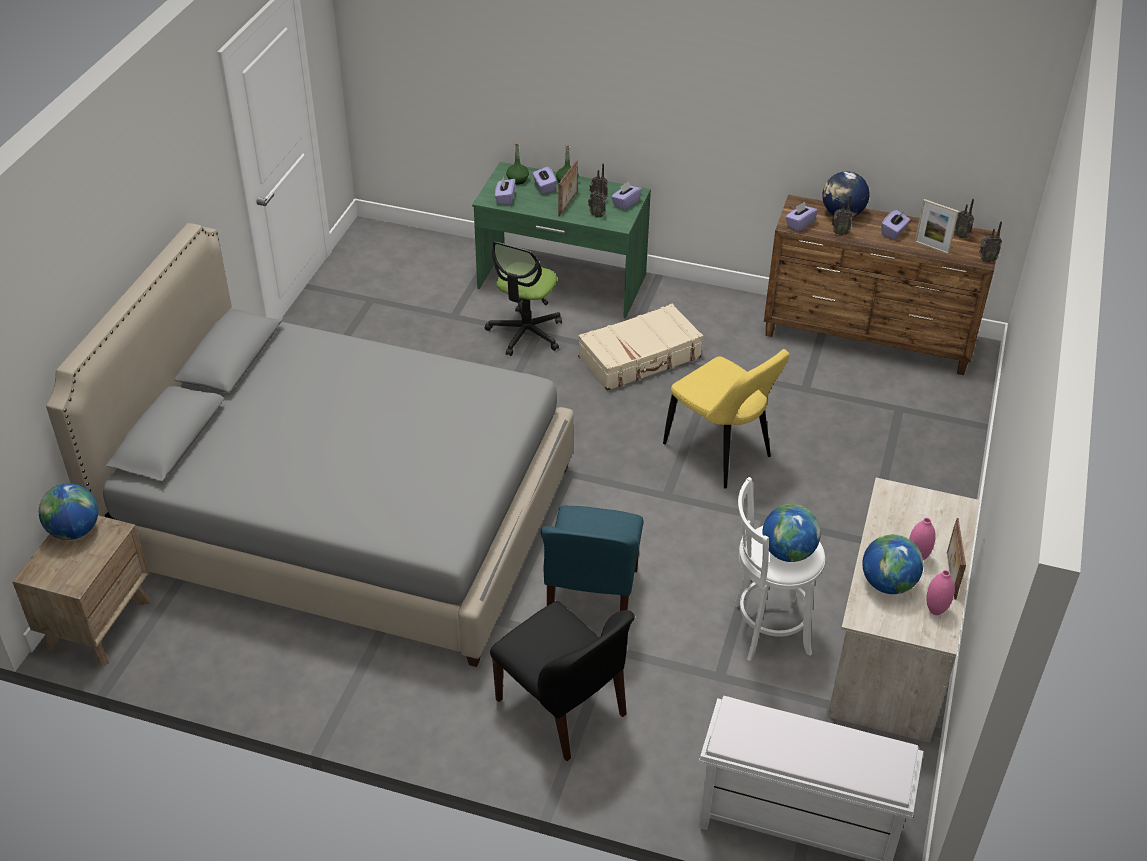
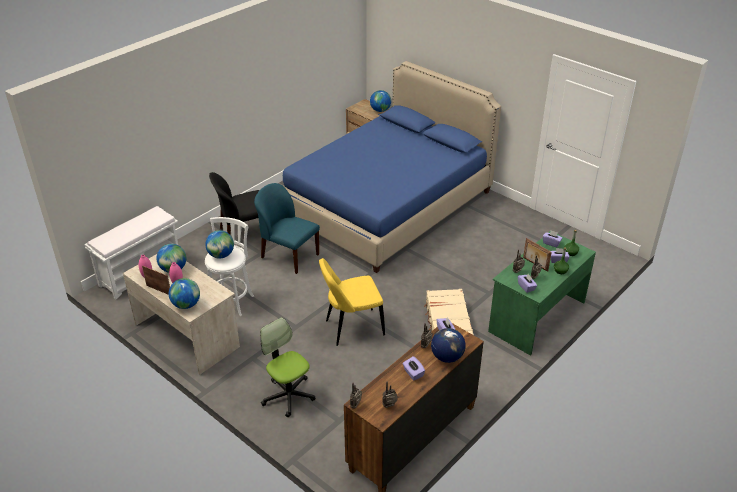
camera: 115 degrees right, 5 degrees down
grey bed [46,223,574,667] -> blue bed [283,61,501,273]
office chair [485,242,562,356] -> office chair moved to [260,317,316,417]
picture frame [915,199,959,254] -> none
none -> globe [169,278,200,309]

